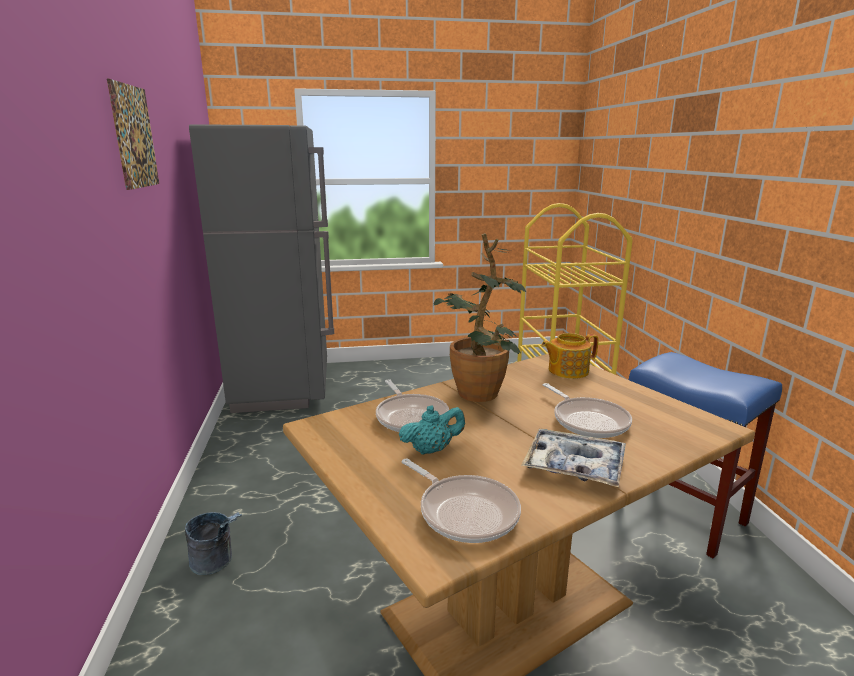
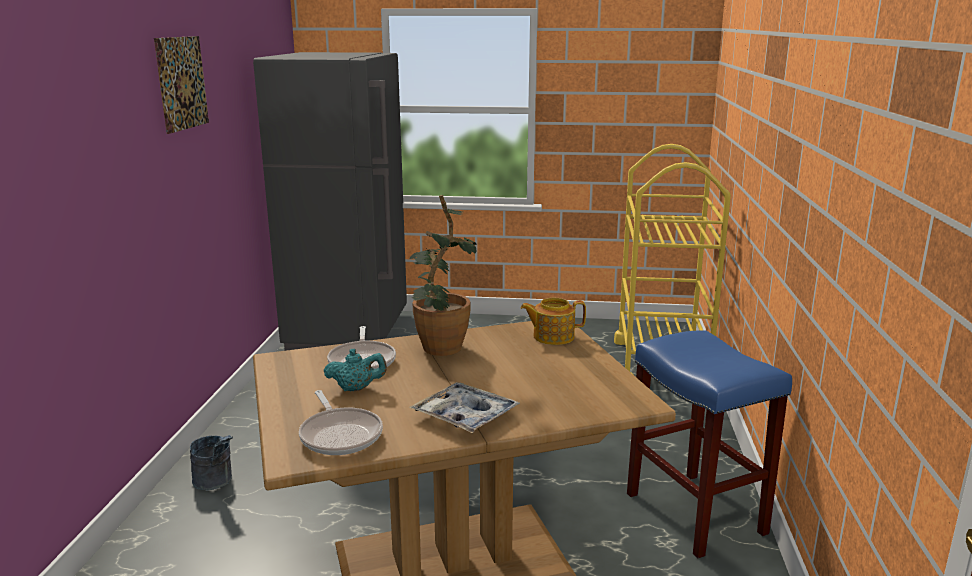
camera: 15 degrees right, 0 degrees up
frying pan [543,383,632,438] -> none

